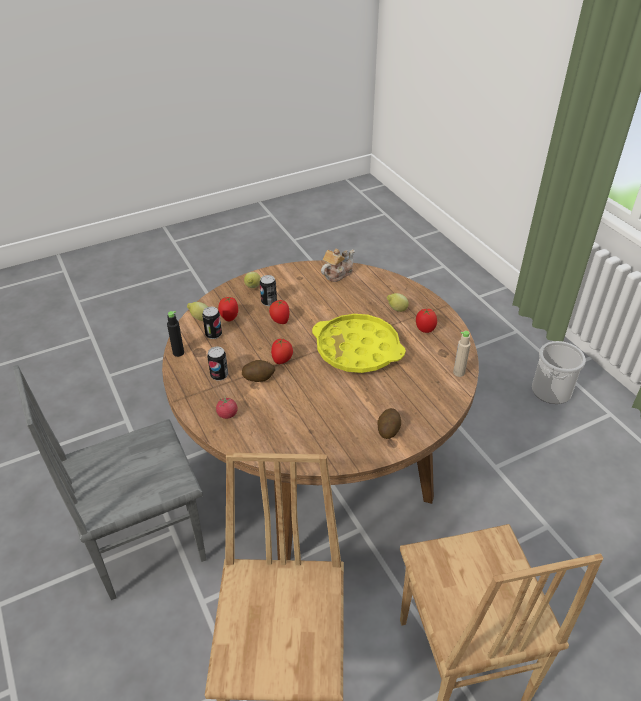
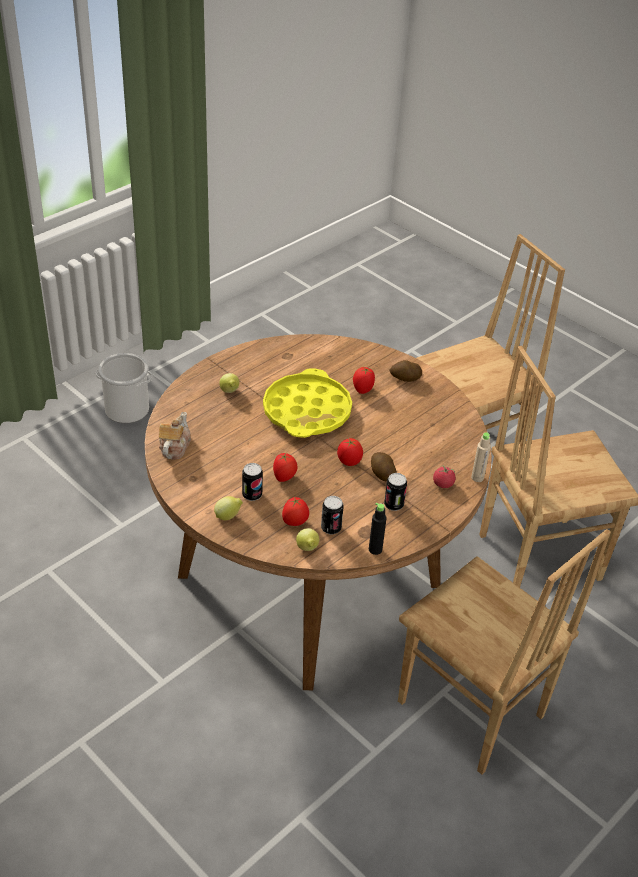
camera: 110 degrees left, 0 degrees up
grey chair [13,365,207,600] -> brown chair [398,529,611,775]
teapot [321,249,355,282] -> teapot turned 75 degrees clockwise [159,412,191,460]
tomato [416,309,437,333] -> tomato moved to [353,367,375,394]
beige bottle [453,331,471,377] -> beige bottle moved to [471,432,491,482]

